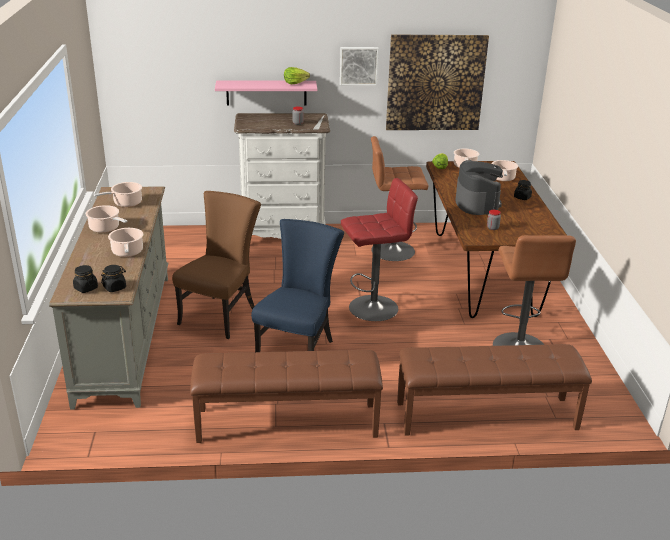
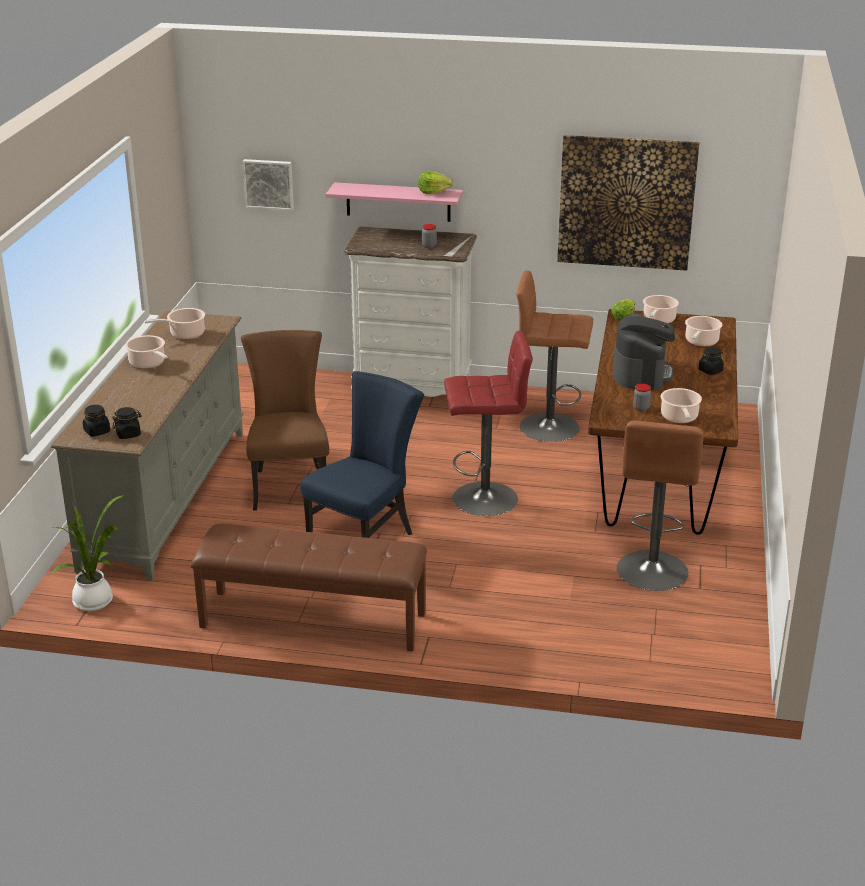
camera: 15 degrees right, 0 degrees up
cooking pot [108,228,143,257] -> cooking pot moved to [660,388,702,423]
brown chair [172,191,261,339] -> brown chair turned 45 degrees counterclockwise [241,330,329,511]
picture [340,47,379,85] -> picture moved to [243,159,294,211]
brown bench [397,344,592,435] -> none
none -> potted plant [51,495,124,611]

